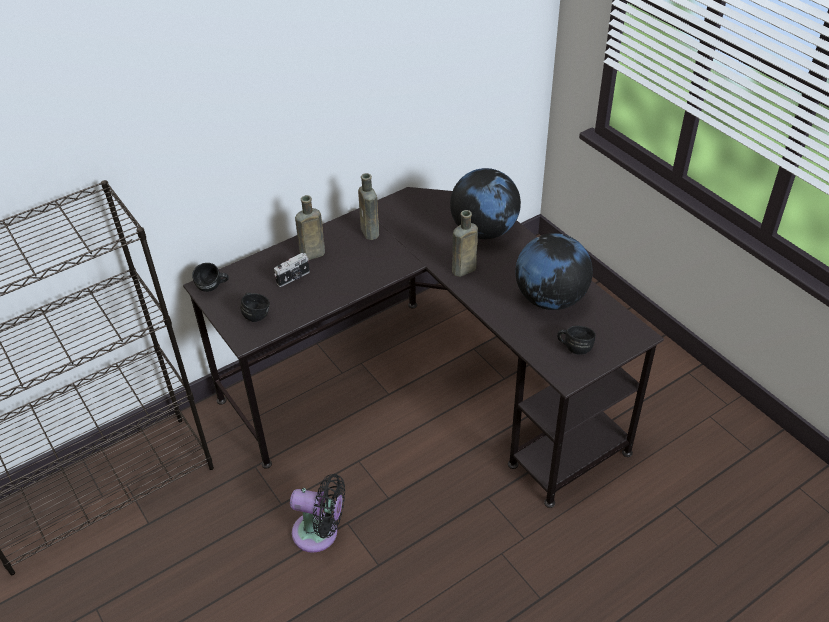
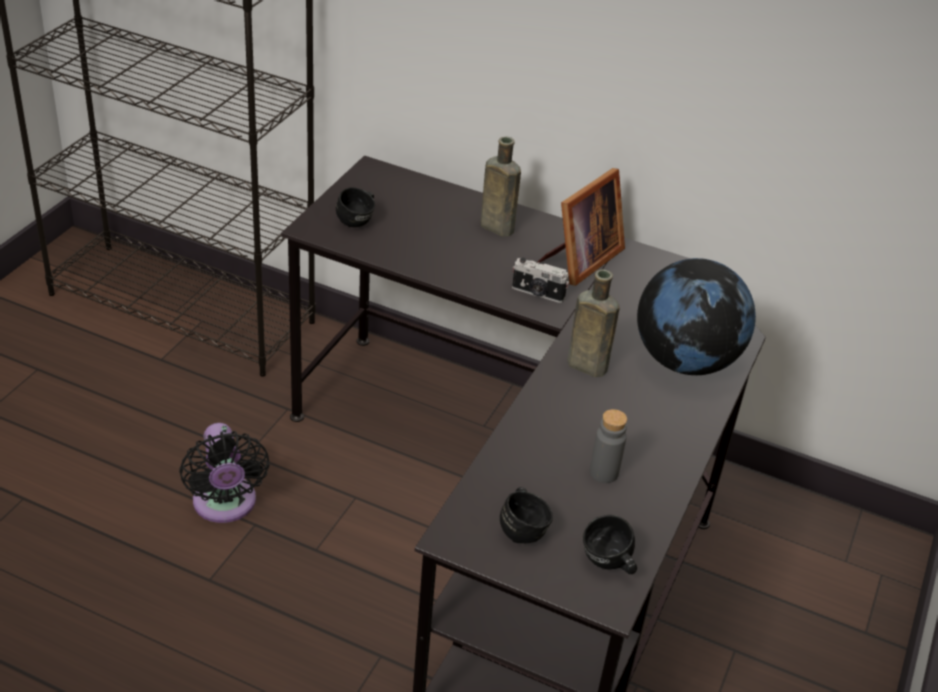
camera: 55 degrees right, 5 degrees down
black mug [192,263,229,292] -> black mug moved to [583,515,637,574]
camera [274,253,310,287] -> camera moved to [512,258,569,303]
brown bottle [358,173,379,240] -> picture frame [538,168,625,286]
globe [515,233,593,310] -> grey bottle [590,409,627,483]

